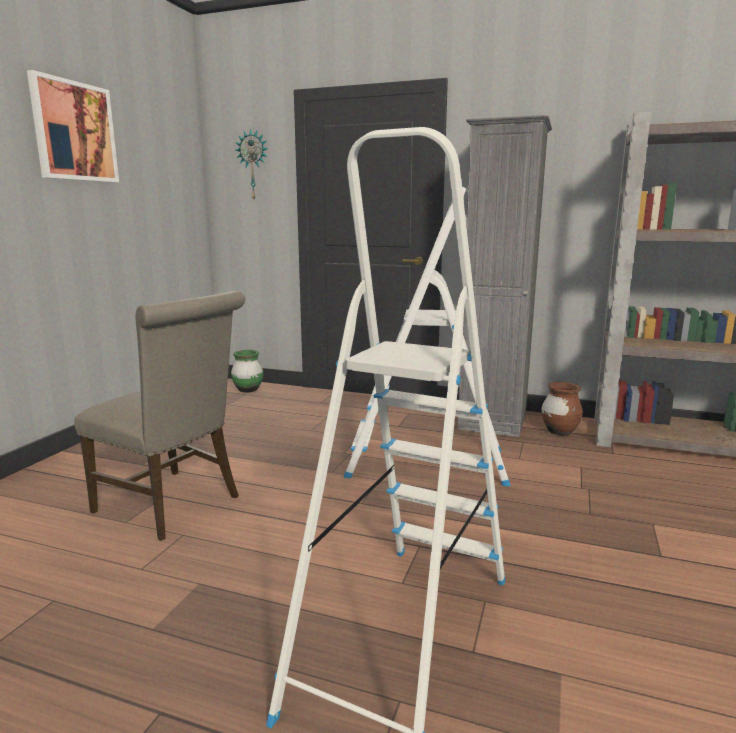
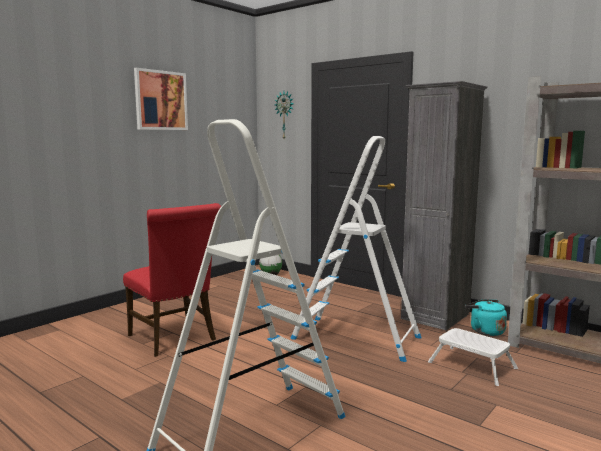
camera: 20 degrees right, 5 degrees down
beige chair [74,291,245,541] -> red chair [123,203,221,357]
brown vase [541,382,583,435] -> turquoise kettle [465,299,507,336]
none -> white step ladder [428,328,518,386]

